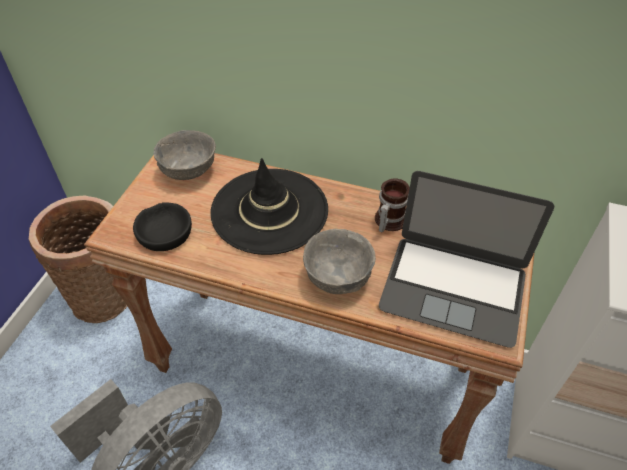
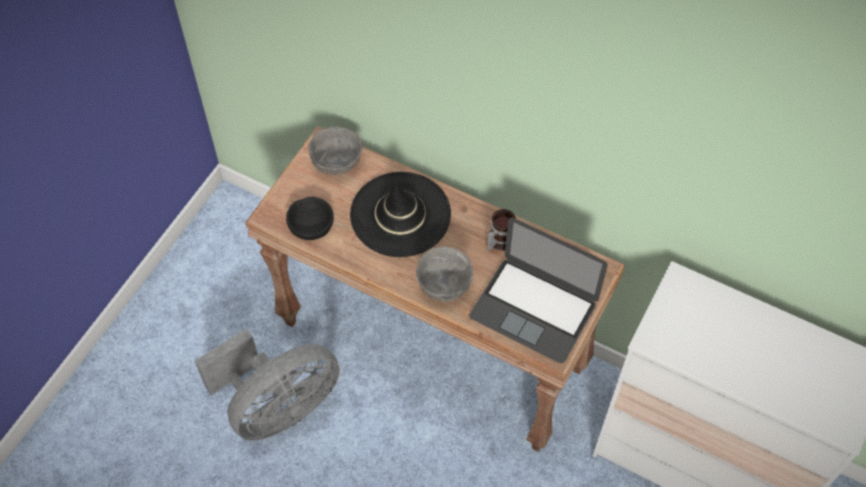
camera: 10 degrees right, 10 degrees up
basket [29,196,127,323] -> none

